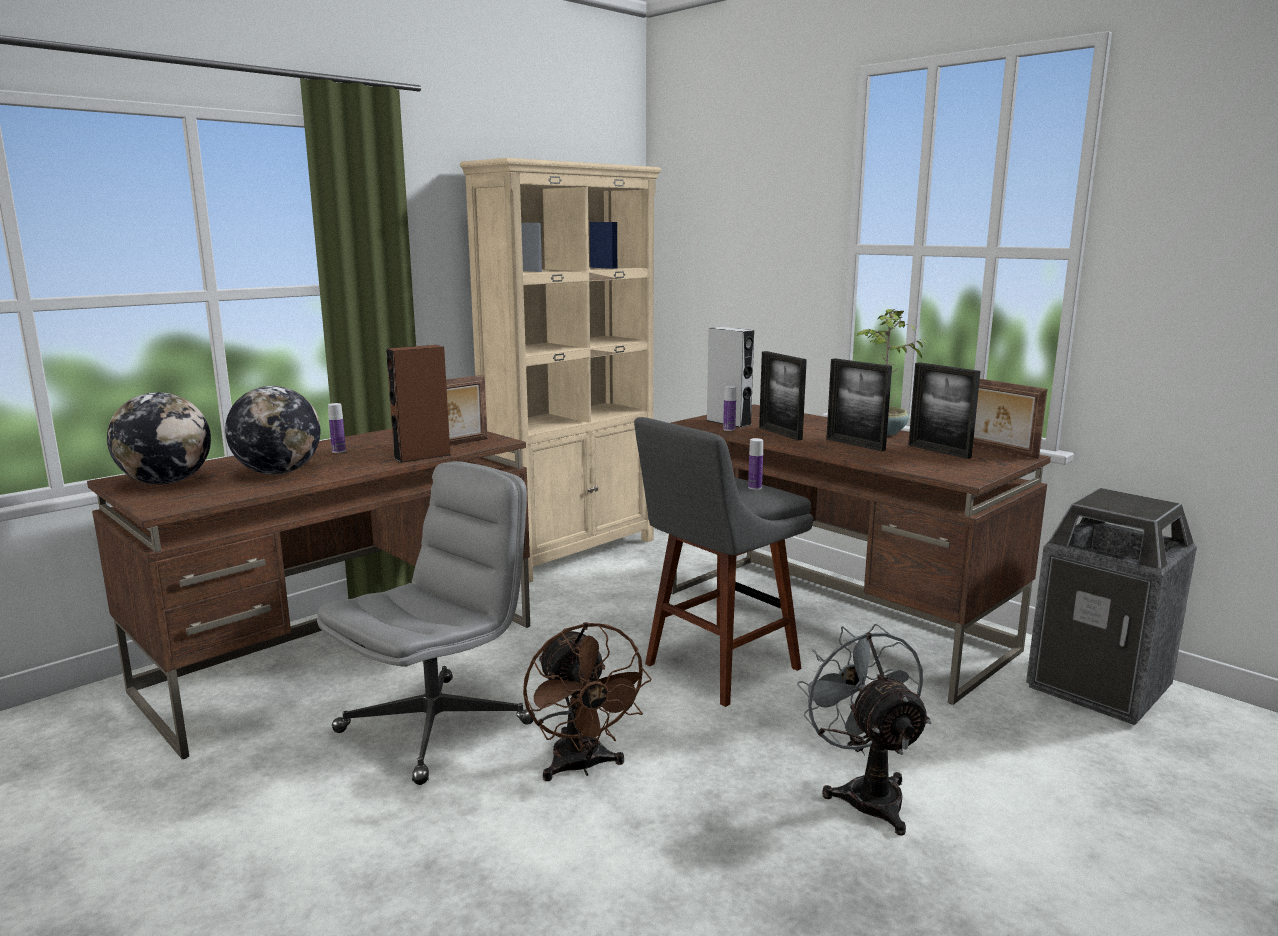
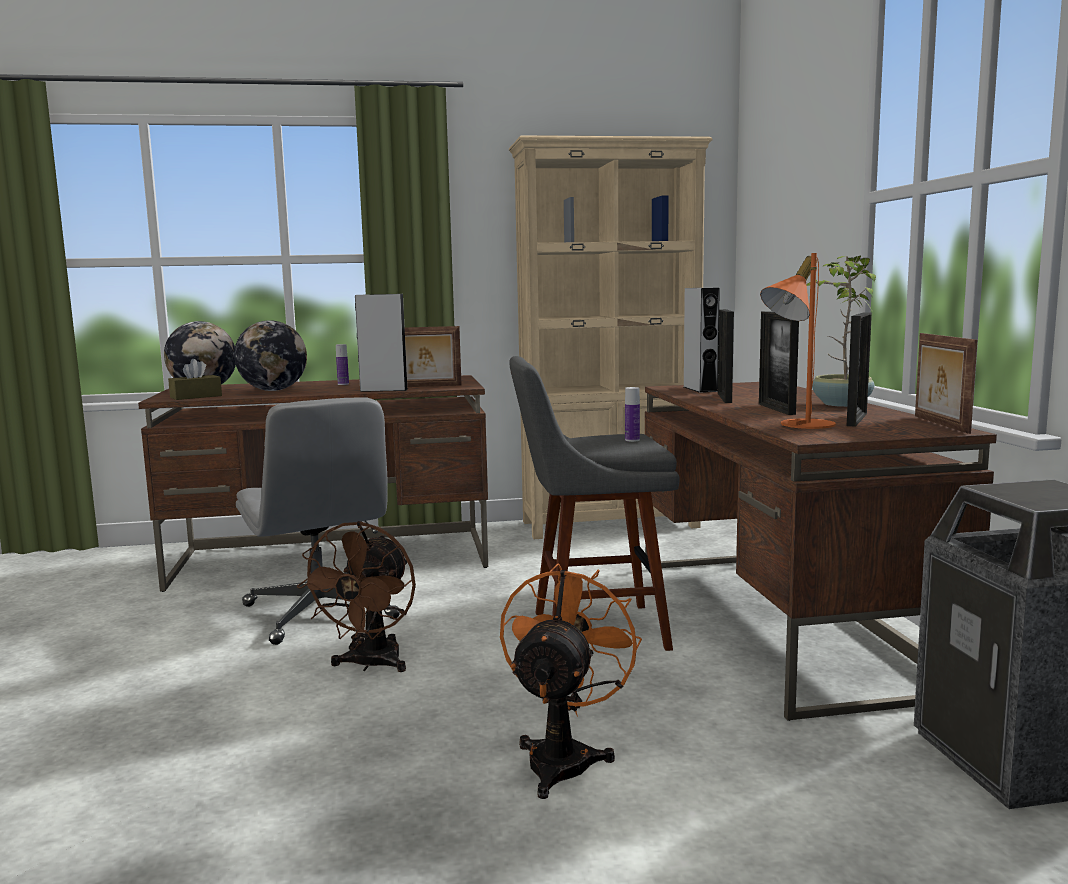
camera: 35 degrees right, 5 degrees down
grey office chair [317,461,535,785] -> grey office chair turned 75 degrees clockwise [236,397,400,645]
brown speaker [386,345,450,463] -> grey speaker [355,294,408,392]
bottle [723,386,736,431] -> none
grey fan [797,624,931,836] -> orange fan [500,564,642,799]
picture frame [908,362,980,459] -> picture frame turned 150 degrees counterclockwise [847,312,872,427]
none -> brown tissue box [168,359,222,400]
none -> orange table lamp [760,253,836,429]

